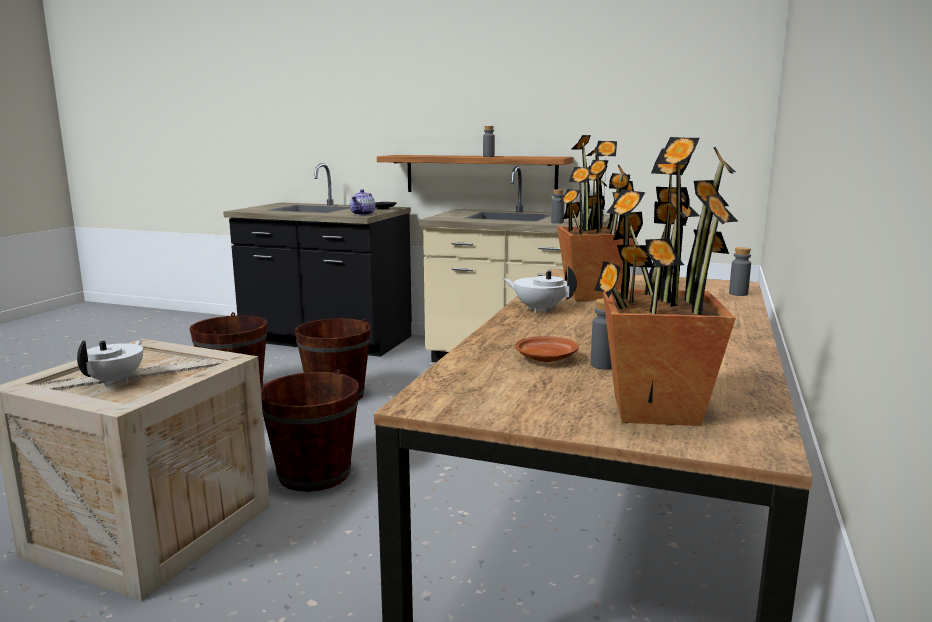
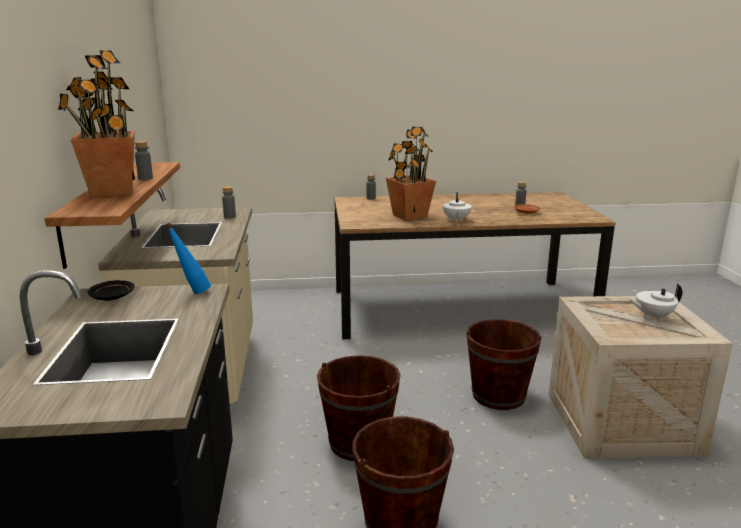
camera: 115 degrees left, 5 degrees up
teapot [350,189,375,215] -> blue bottle [165,222,211,294]
potted plant [594,137,738,426] -> potted plant moved to [58,50,135,197]

